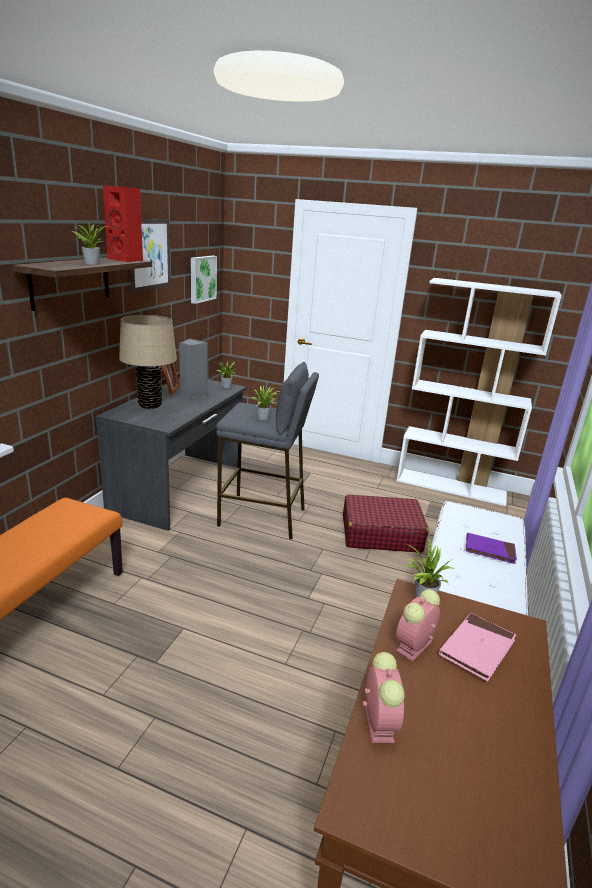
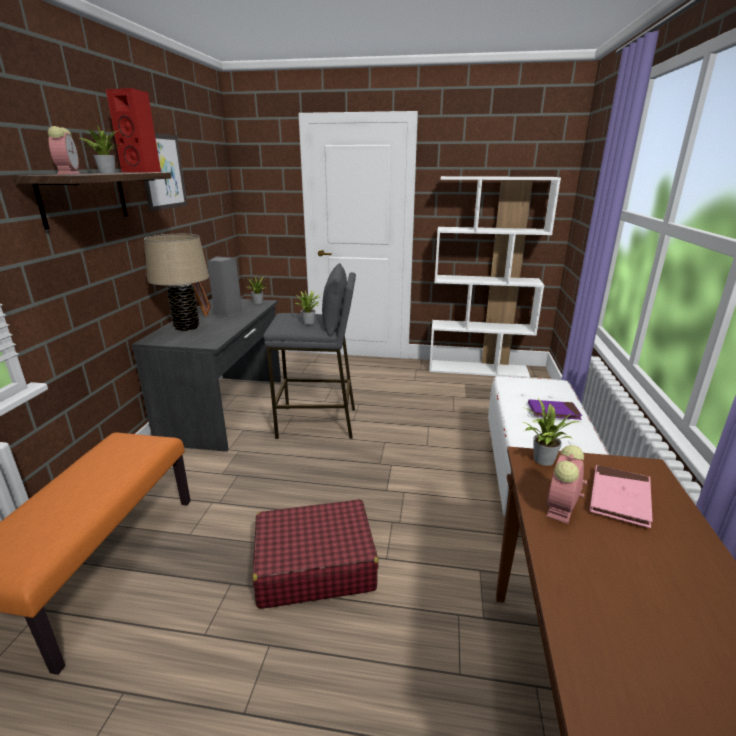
camera: 10 degrees left, 0 degrees up
picture [191,256,217,304] -> none
red suitcase [343,494,429,553] -> red suitcase moved to [252,499,378,609]
alarm clock [362,652,405,743] -> alarm clock moved to [48,126,80,174]

